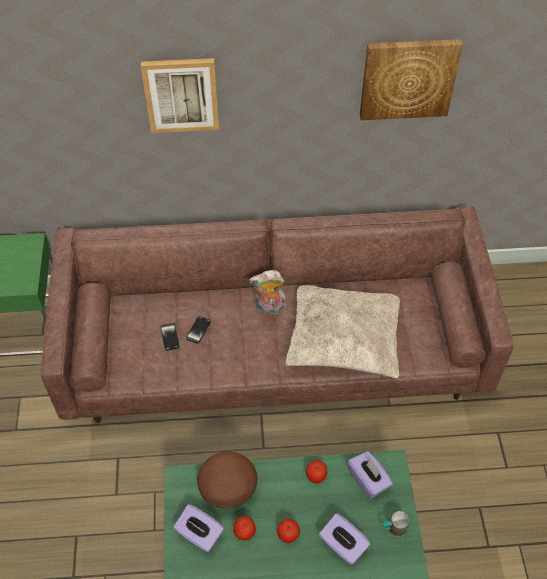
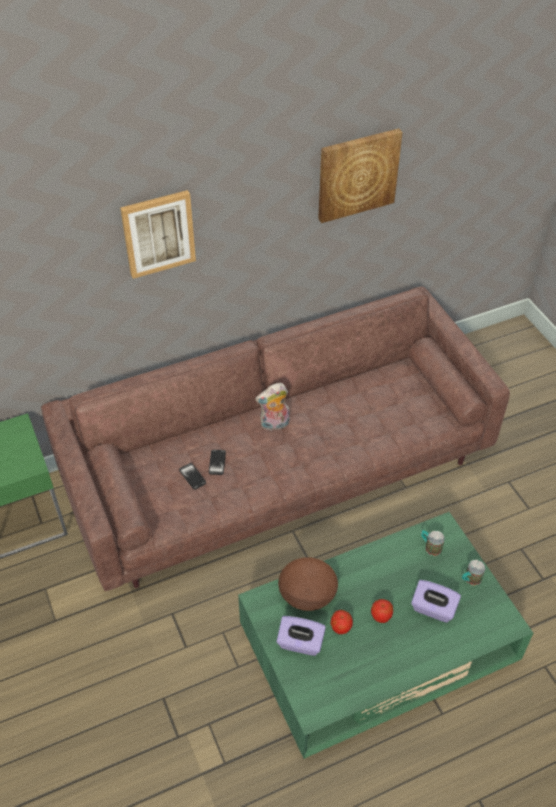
camera: 20 degrees left, 5 degrees down
beige pillow [285,285,400,378] -> none
apple [306,460,327,483] -> none
purple tissue box [347,451,393,499] -> mug [421,530,445,556]

